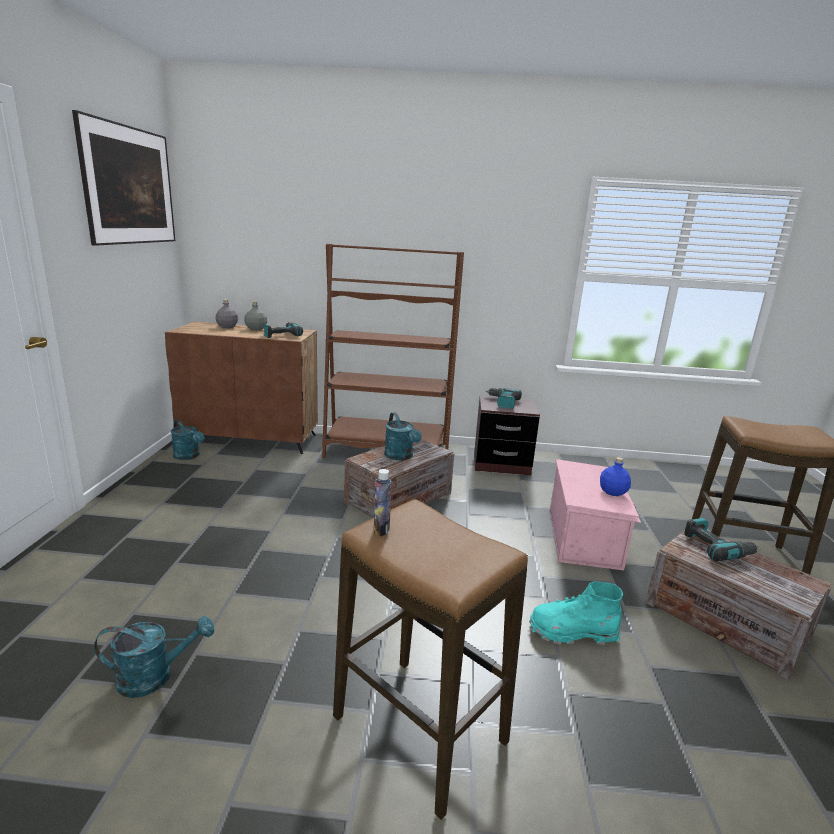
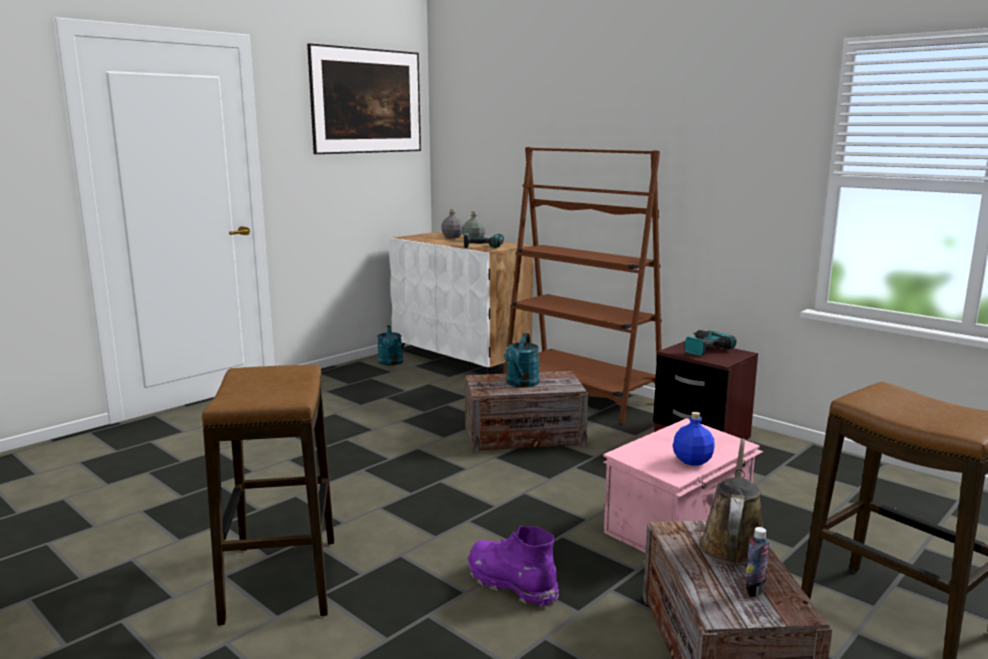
camera: 40 degrees right, 5 degrees down
turquoise watering can [94,616,214,698] -> none
brown cabinet [165,322,318,454] -> white cabinet [389,232,533,374]
bottle [374,469,392,536] -> bottle moved to [744,527,769,597]
turquoise boot [529,581,623,645] -> purple boot [468,526,559,607]
power drill [684,518,759,561] -> brown watering can [699,439,763,565]

